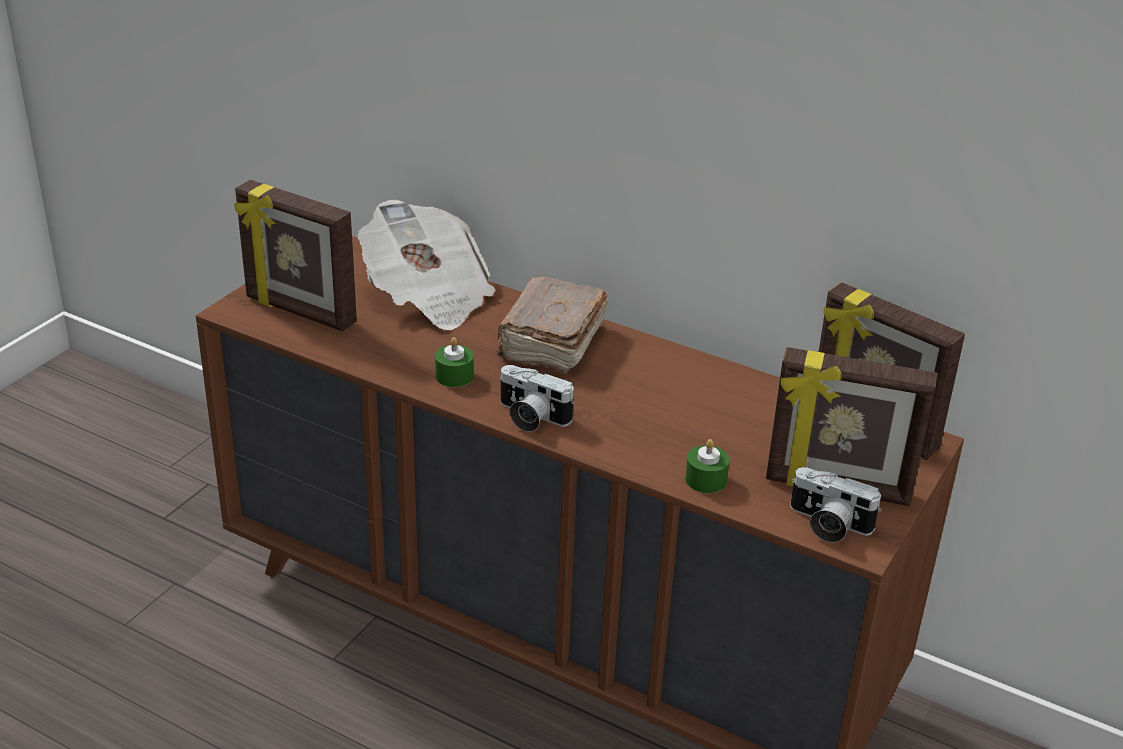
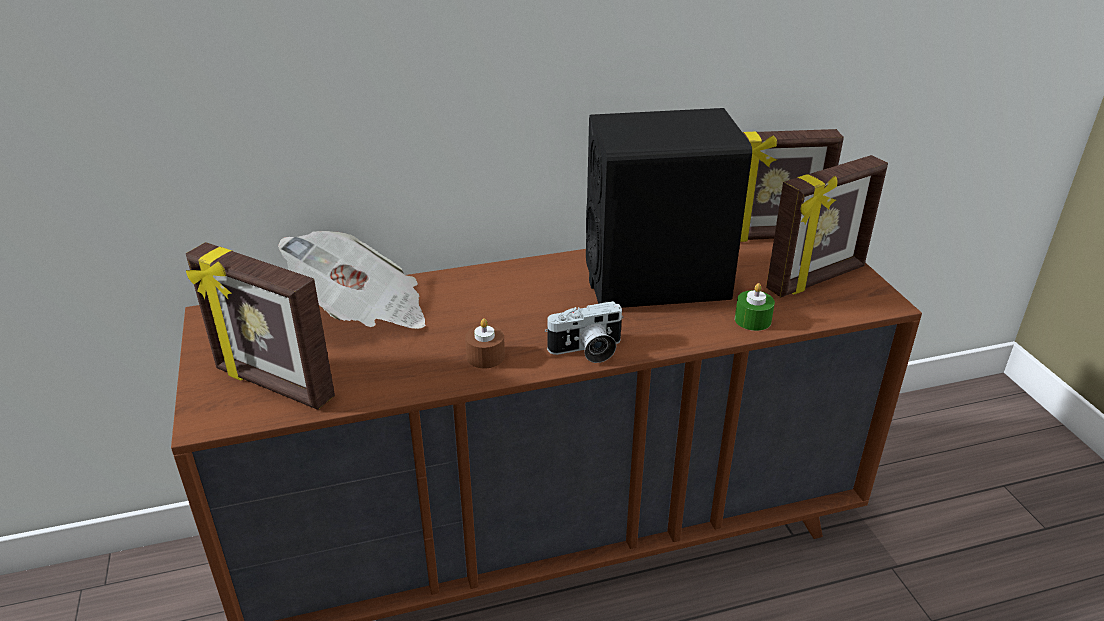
camera: 45 degrees left, 0 degrees up
picture frame [234,180,357,331] -> picture frame turned 45 degrees clockwise [186,242,335,410]
green candle [435,337,474,387] -> brown candle [465,318,505,368]
brown book [496,276,608,374] -> none
camera [790,467,882,543] -> none
none -> black speaker [586,108,752,308]

